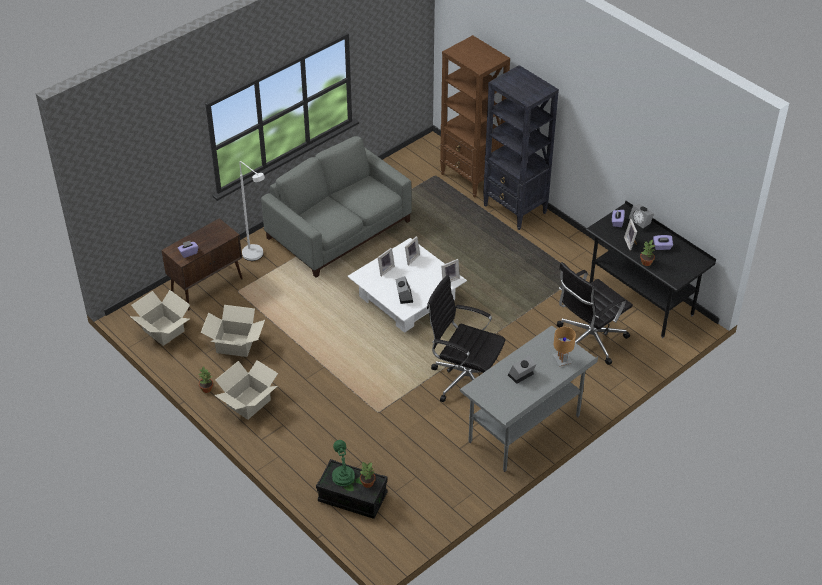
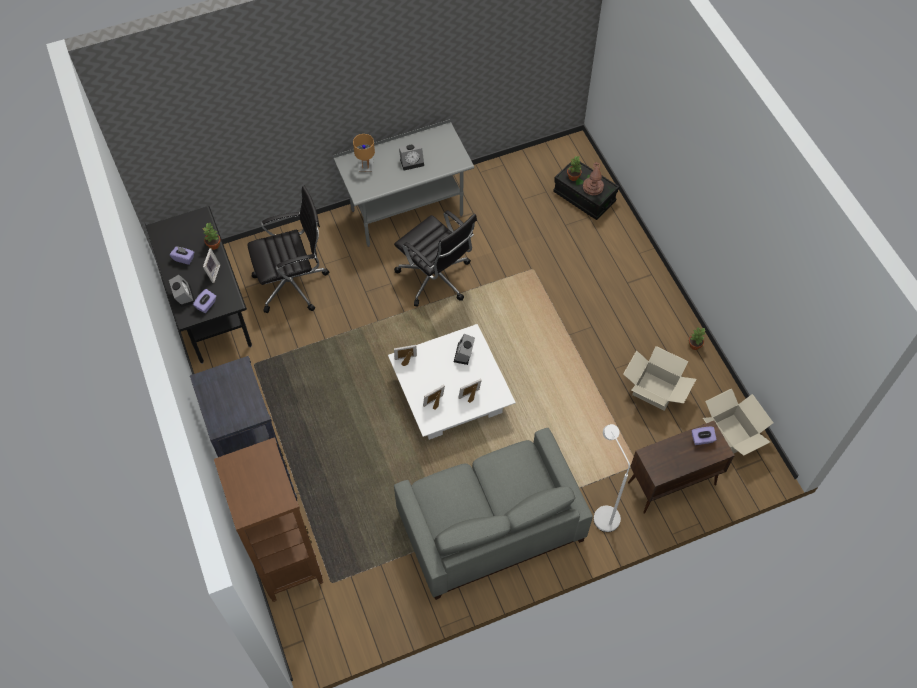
camera: 160 degrees left, 15 degrees up
cardboard box [215,360,278,420] -> none
green table lamp [332,440,355,486] -> brown table lamp [583,162,604,195]

